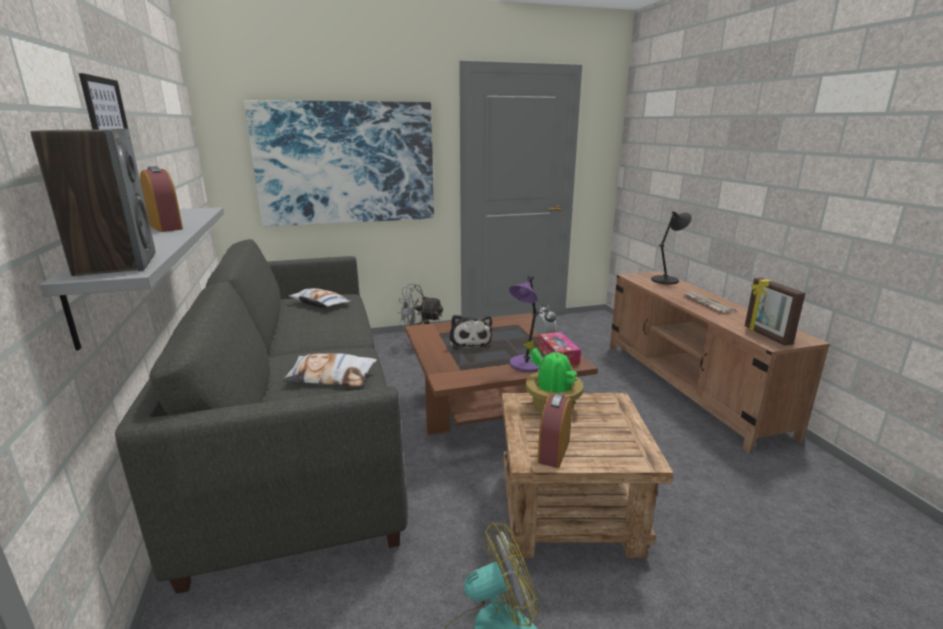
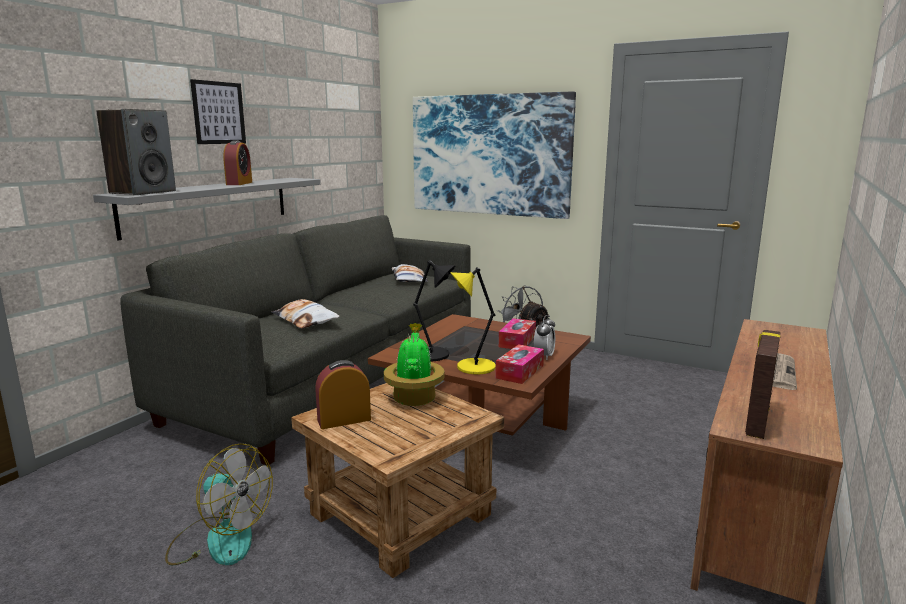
camera: 45 degrees right, 5 degrees down
plush toy [449,315,492,350] -> none
purple table lamp [509,276,539,372] -> yellow table lamp [450,267,496,375]
black table lamp [651,211,692,285] -> black table lamp moved to [413,260,456,361]
none -> tissue box [499,318,536,349]

